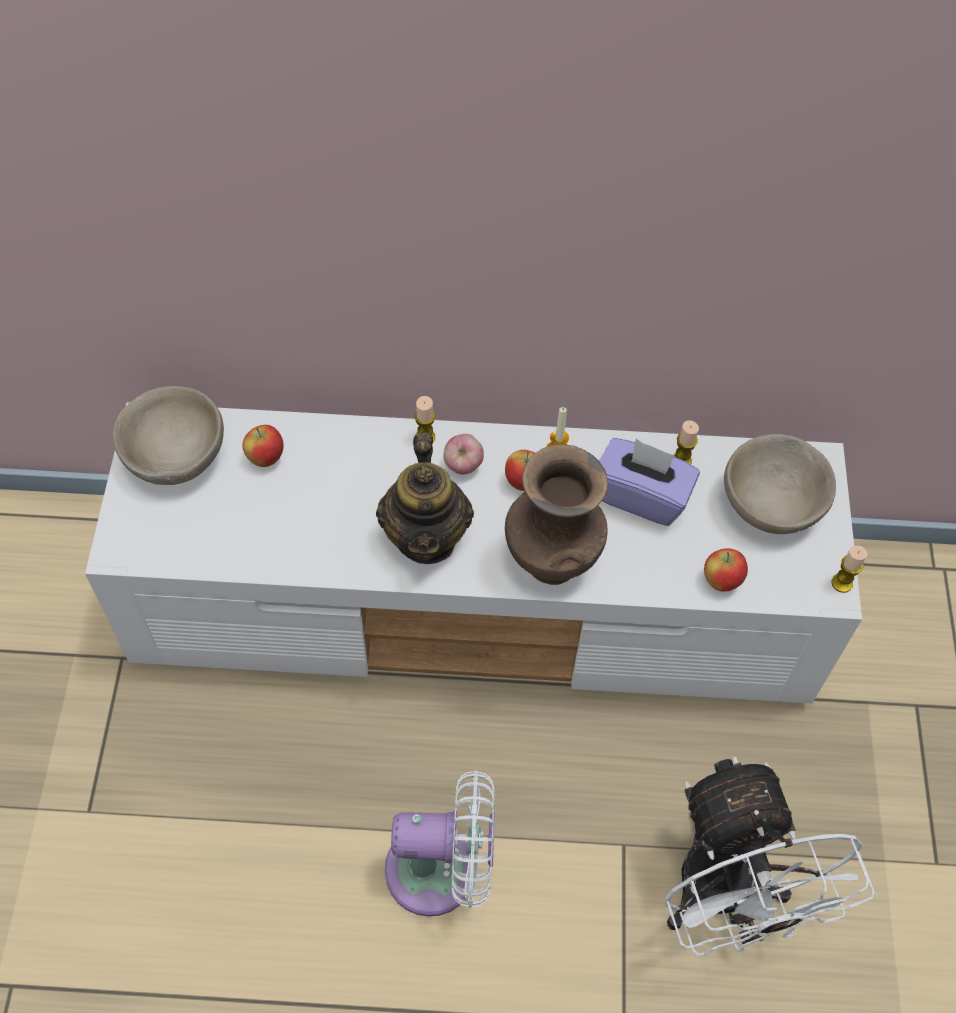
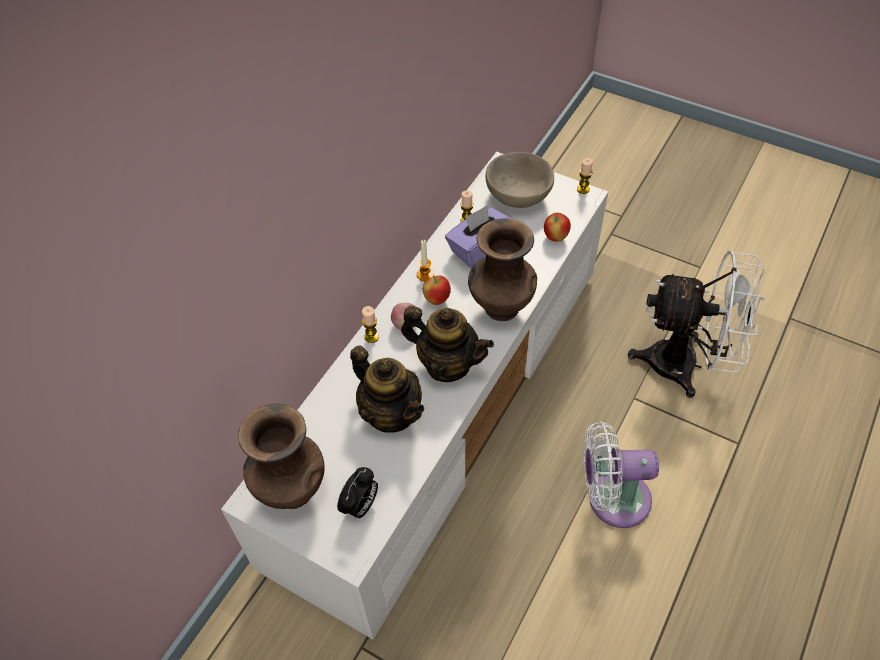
camera: 60 degrees left, 5 degrees down
beige bowl [113,386,224,485] -> brown vase [238,404,325,509]
apple [243,425,284,467] -> none
white fan [385,771,495,916] -> white fan turned 120 degrees counterclockwise [584,421,659,528]
none -> alarm clock [337,467,378,520]
none -> teapot [350,346,424,433]

